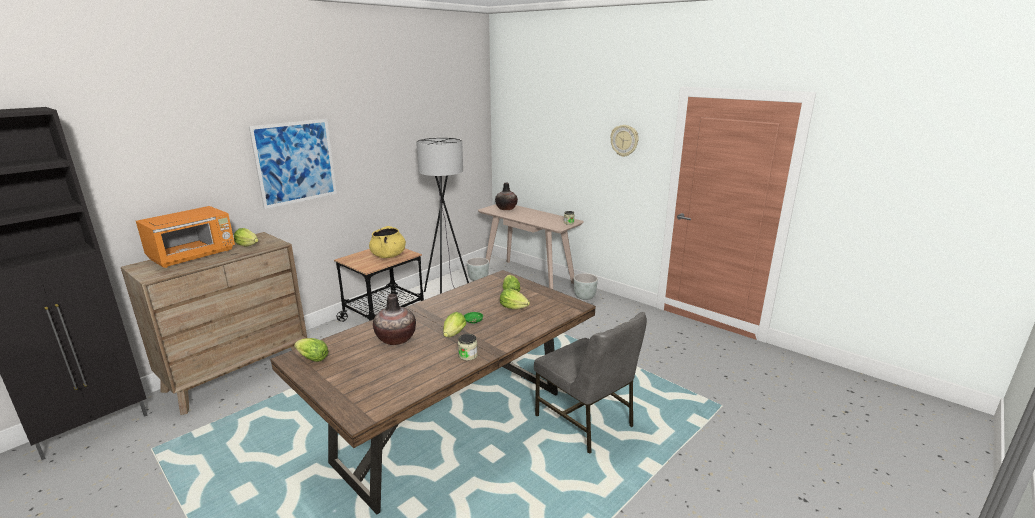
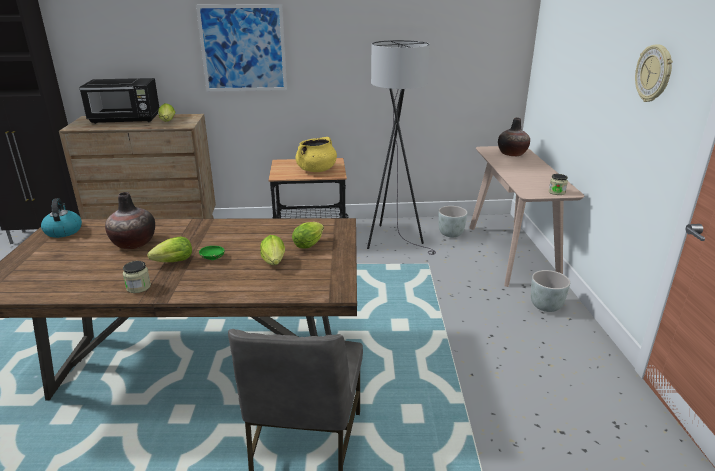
camera: 45 degrees right, 5 degrees up
orange microwave [136,206,235,268] -> black microwave [79,78,159,124]
lettuce [294,338,329,362] -> kettle [41,198,82,238]

